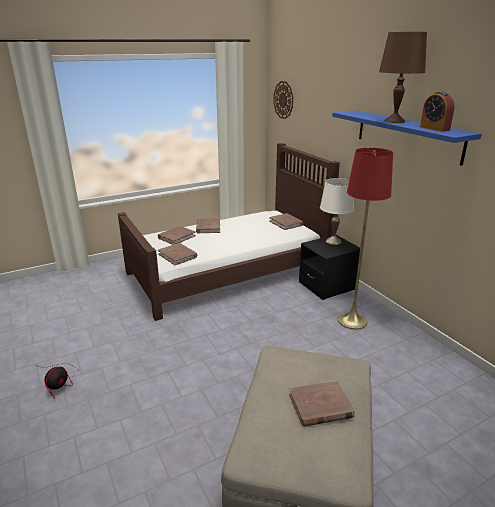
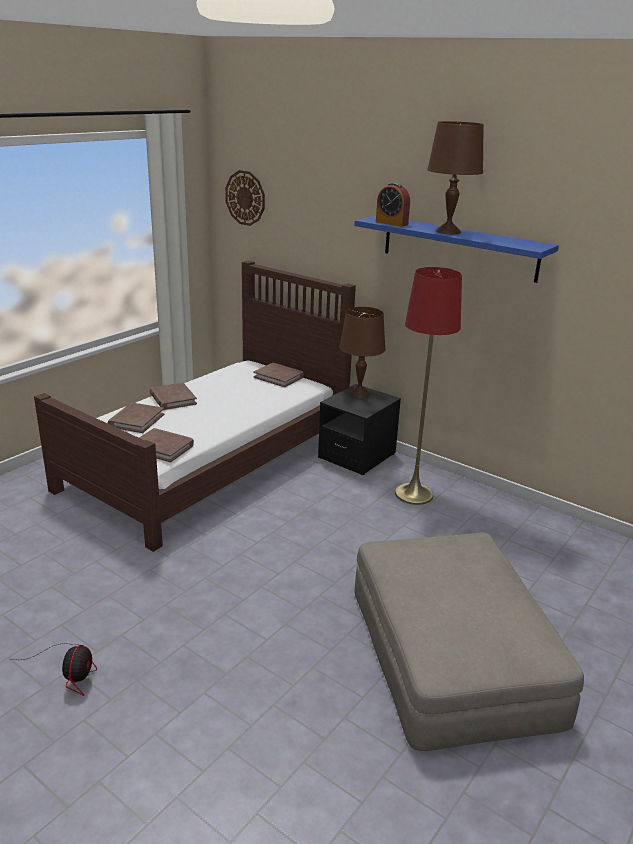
camera: 25 degrees left, 0 degrees up
brown book [289,381,355,427] -> none
white table lamp [320,178,354,245] -> brown table lamp [339,307,386,398]
alarm clock [420,91,455,132] -> alarm clock moved to [376,183,410,227]

